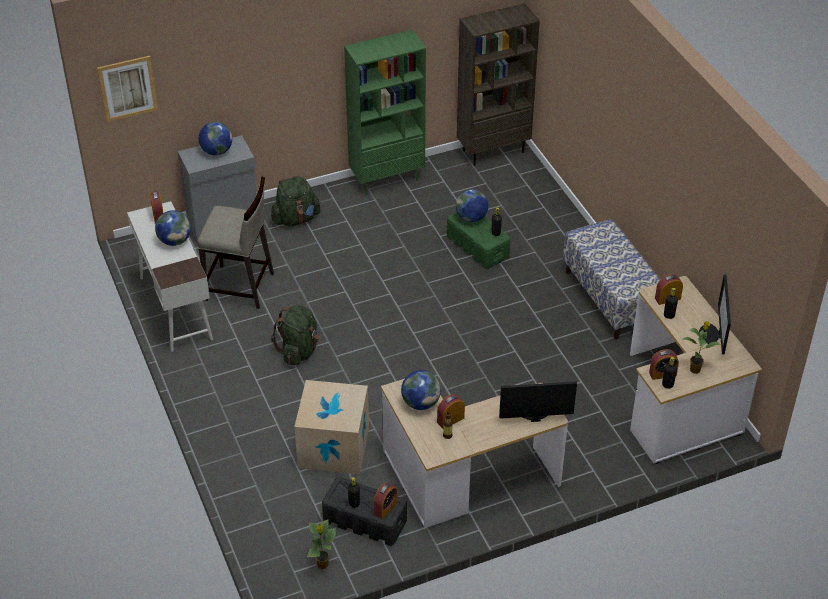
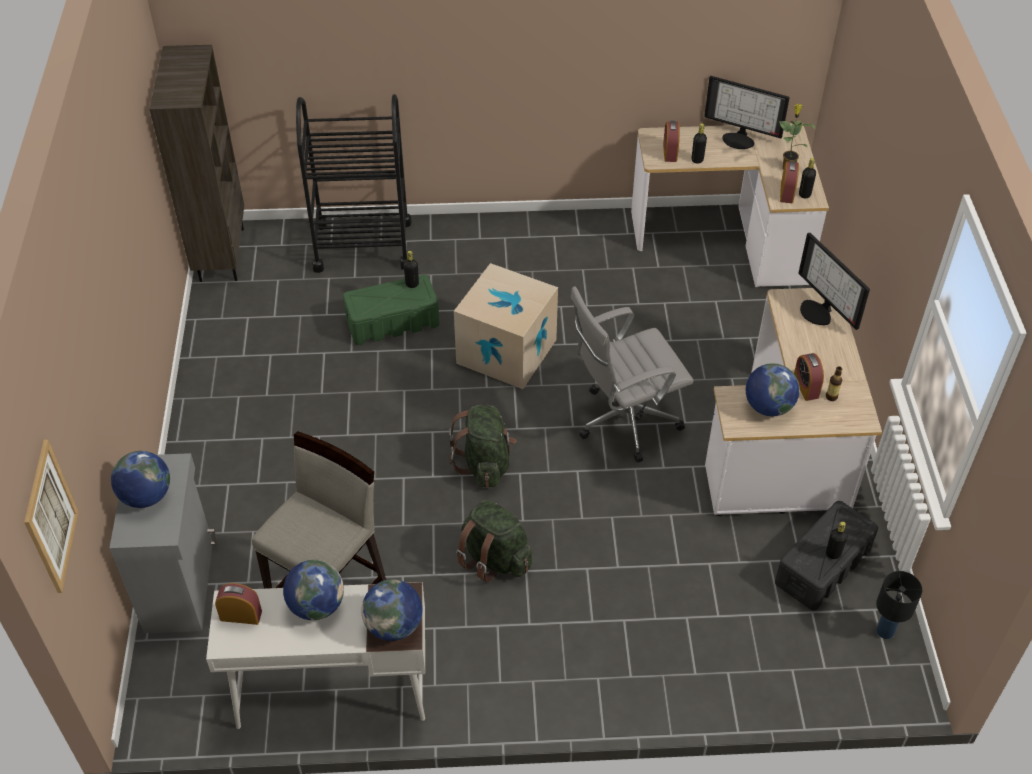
camera: 70 degrees left, 5 degrees up
green backpack [271,176,320,226] -> green backpack moved to [449,404,516,488]
cardboard box [294,380,369,474] -> cardboard box moved to [454,263,558,389]
potted plant [307,519,336,569] -> black table lamp [876,571,922,639]
green bookcase [344,30,426,195] -> none
alarm clock [373,483,397,519] -> none
globe [456,189,488,222] -> globe moved to [361,579,422,641]
monitor [499,381,577,422] -> monitor turned 45 degrees counterclockwise [798,232,870,330]
bench [563,219,660,340] -> none
none -> black cart [296,94,412,273]
none -> grey office chair [570,286,693,463]

